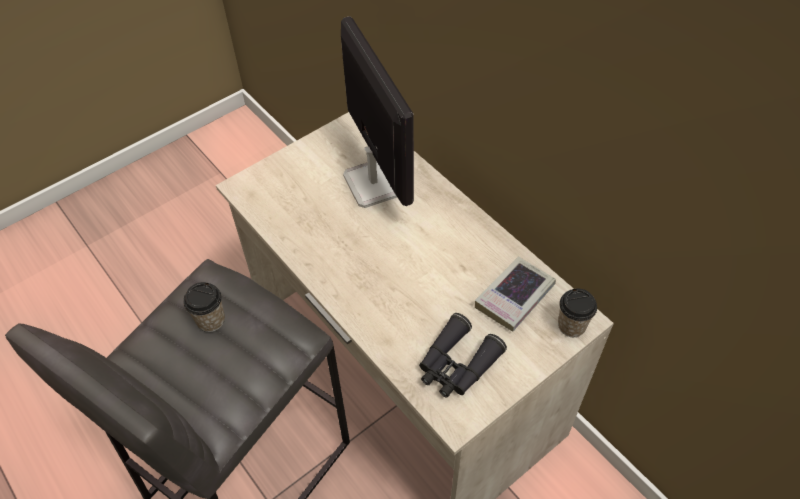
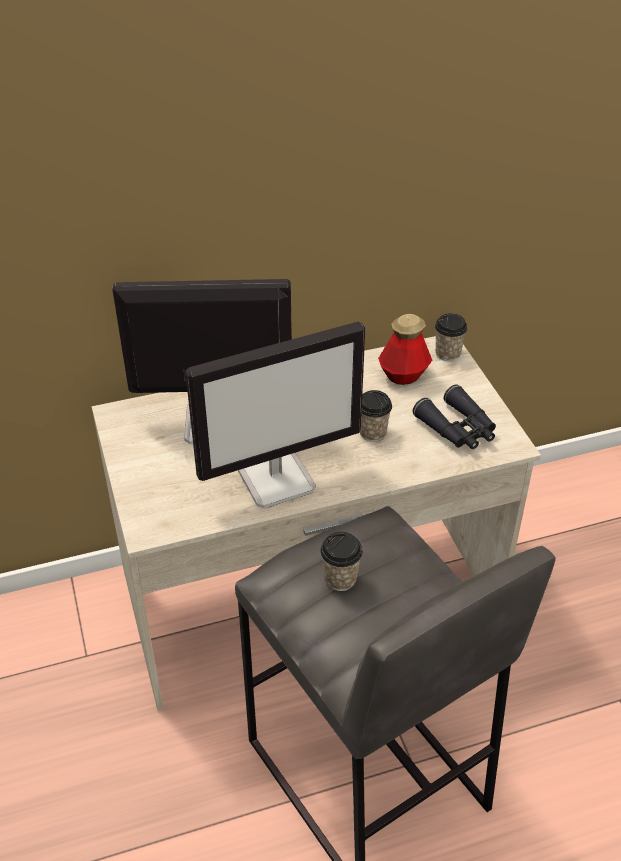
camera: 70 degrees left, 10 degrees down
book [475,257,556,331] -> bottle [378,314,433,385]
none -> monitor [185,321,365,508]
none -> cup [360,390,392,442]

